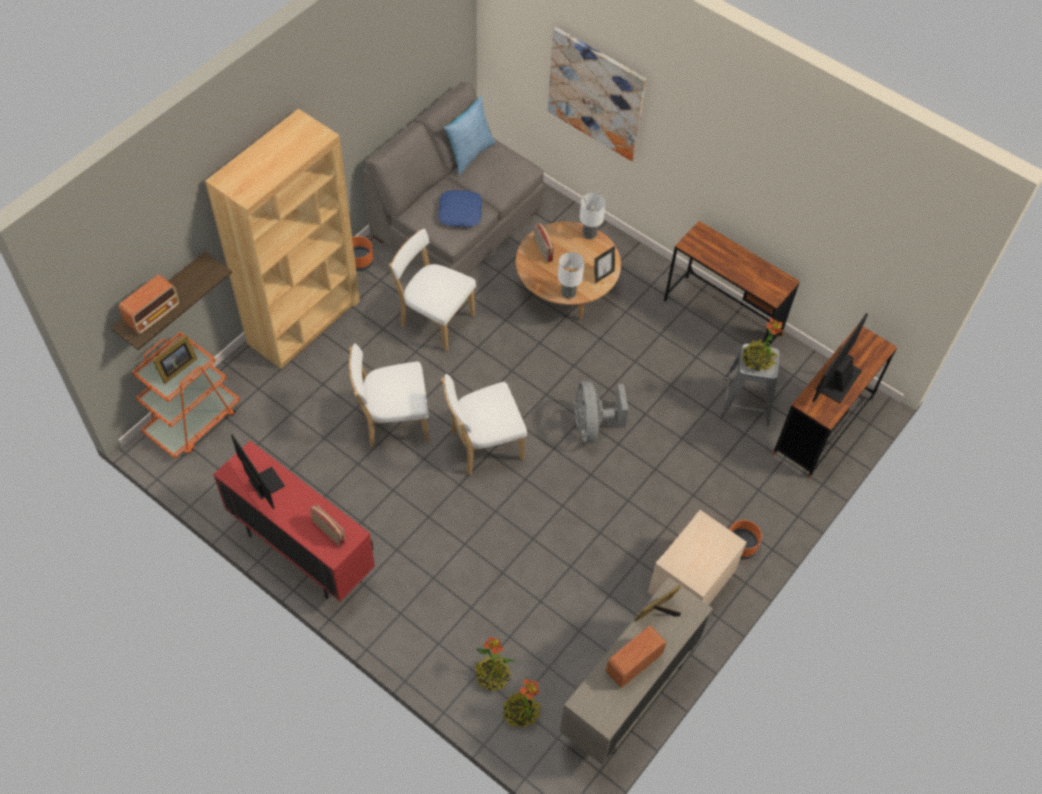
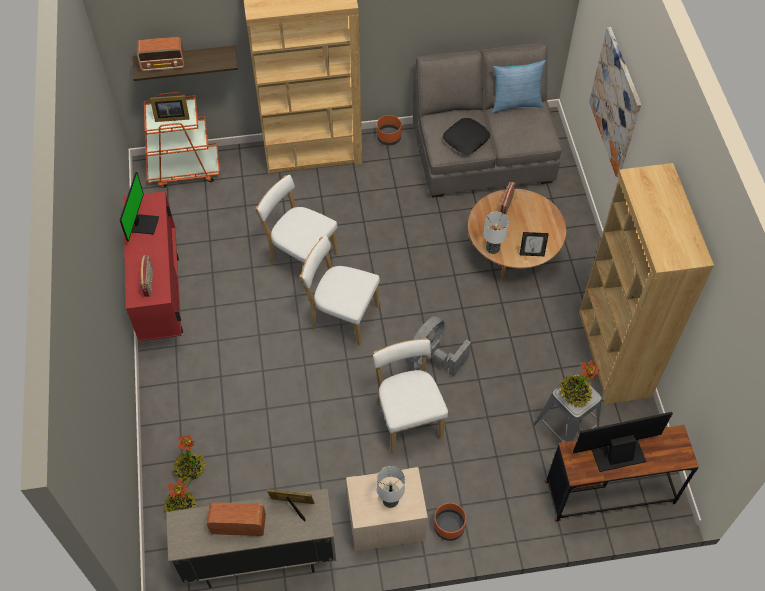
camera: 45 degrees right, 0 degrees up
white chair [389,229,476,351] -> white chair moved to [373,338,448,452]
blue pillow [438,190,482,227] -> black pillow [443,118,490,154]
table lamp [579,193,606,240] -> table lamp moved to [377,466,405,508]
brown desk [664,221,800,347] -> brown bookcase [579,163,714,404]

